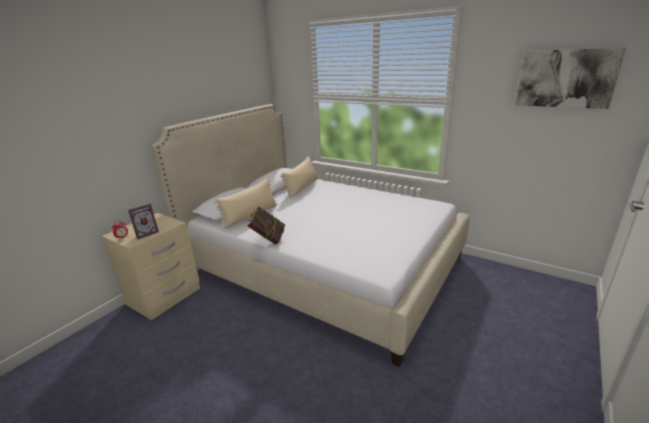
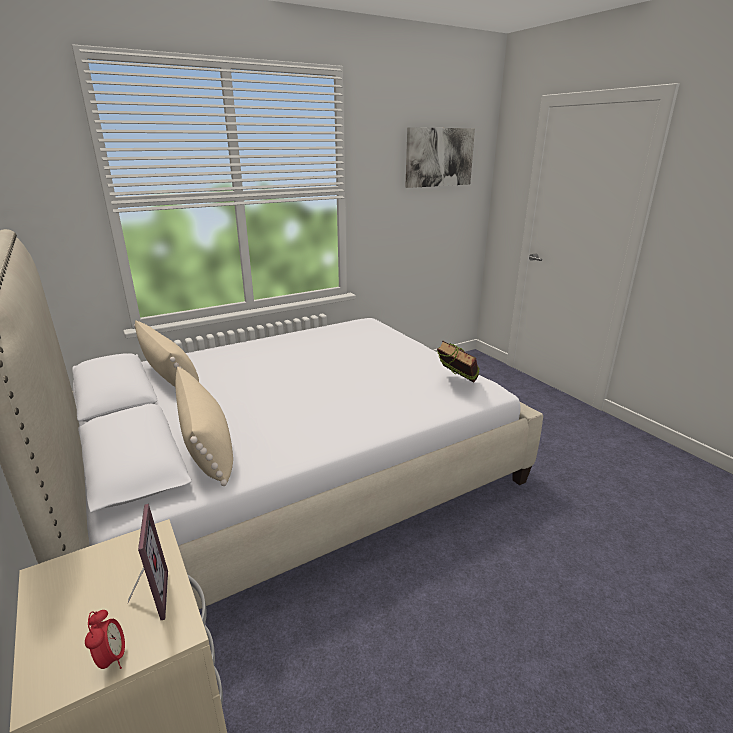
camera: 65 degrees left, 0 degrees up
book [248,206,285,245] -> book moved to [437,341,479,383]

